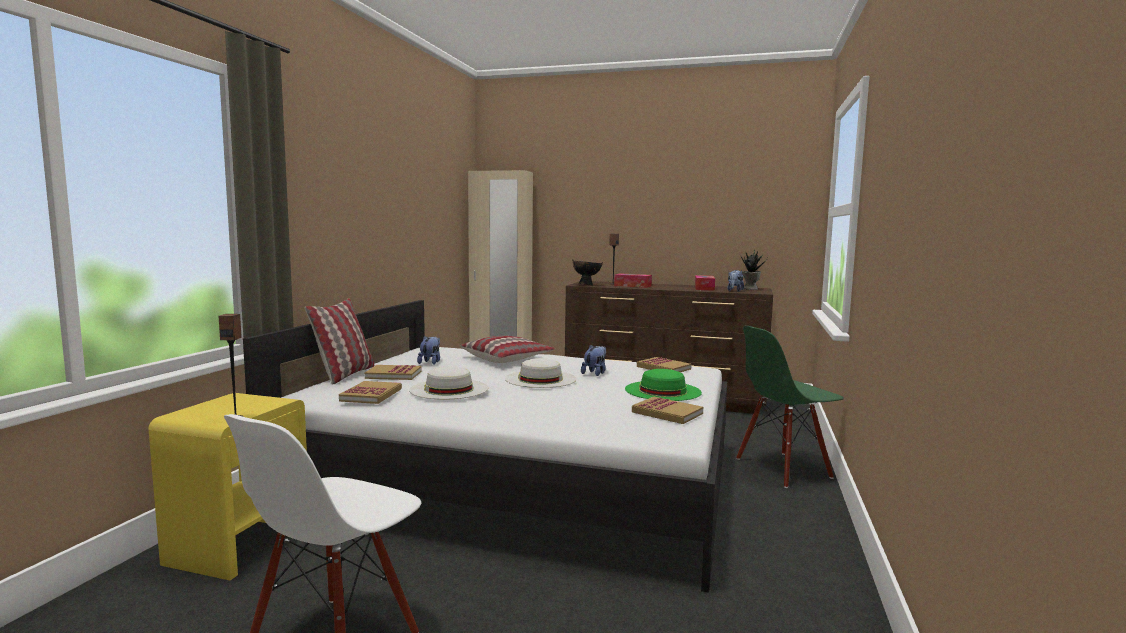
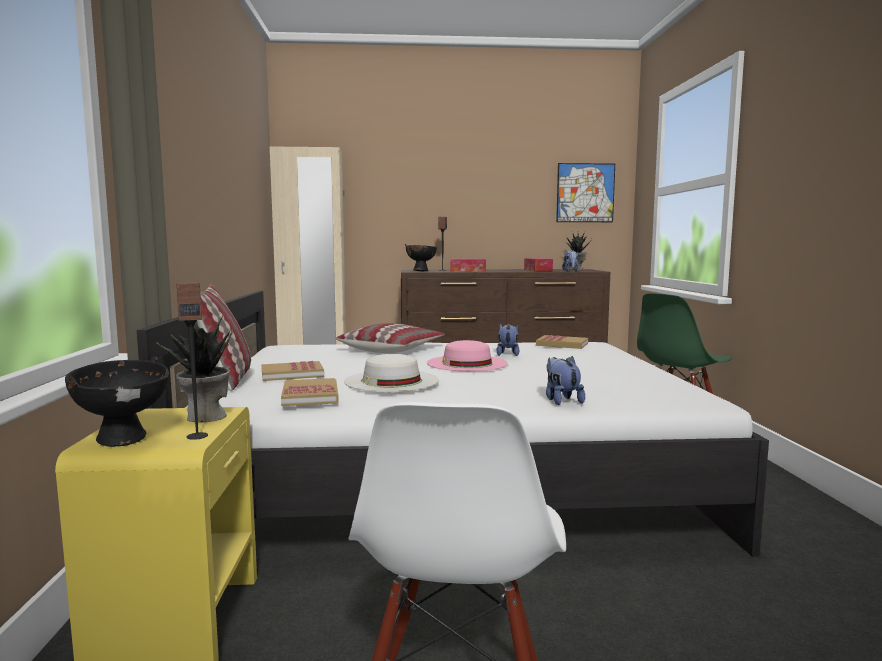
camera: 20 degrees left, 0 degrees up
plush toy [417,336,440,365] -> plush toy moved to [546,356,585,405]
white hat [505,358,576,388] -> pink hat [427,340,508,371]
green hat [625,369,702,401] -> none
book [632,397,703,424] -> none
none -> black bowl [65,356,169,447]
none -> potted plant [156,316,233,423]
none -> picture [556,163,615,222]

